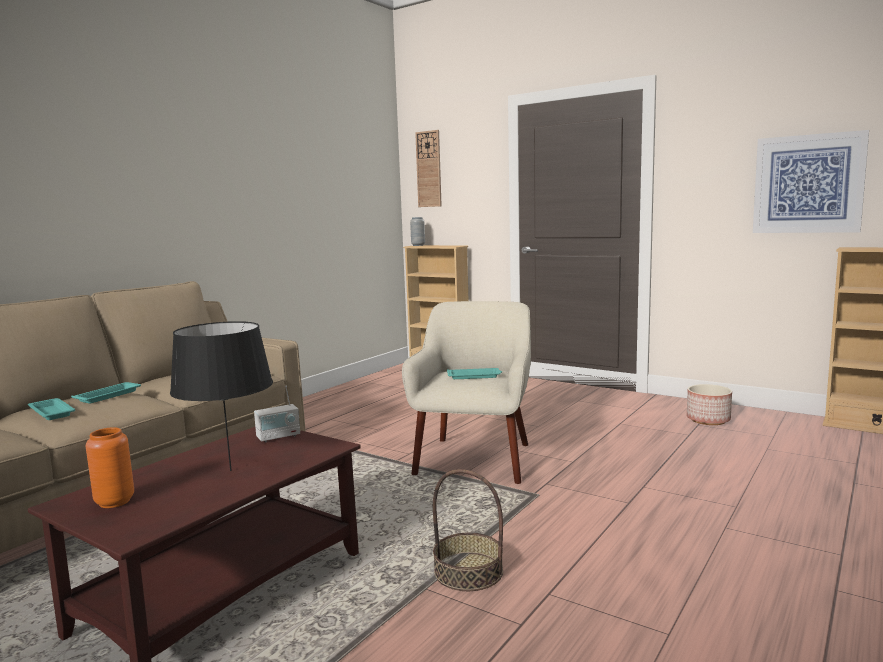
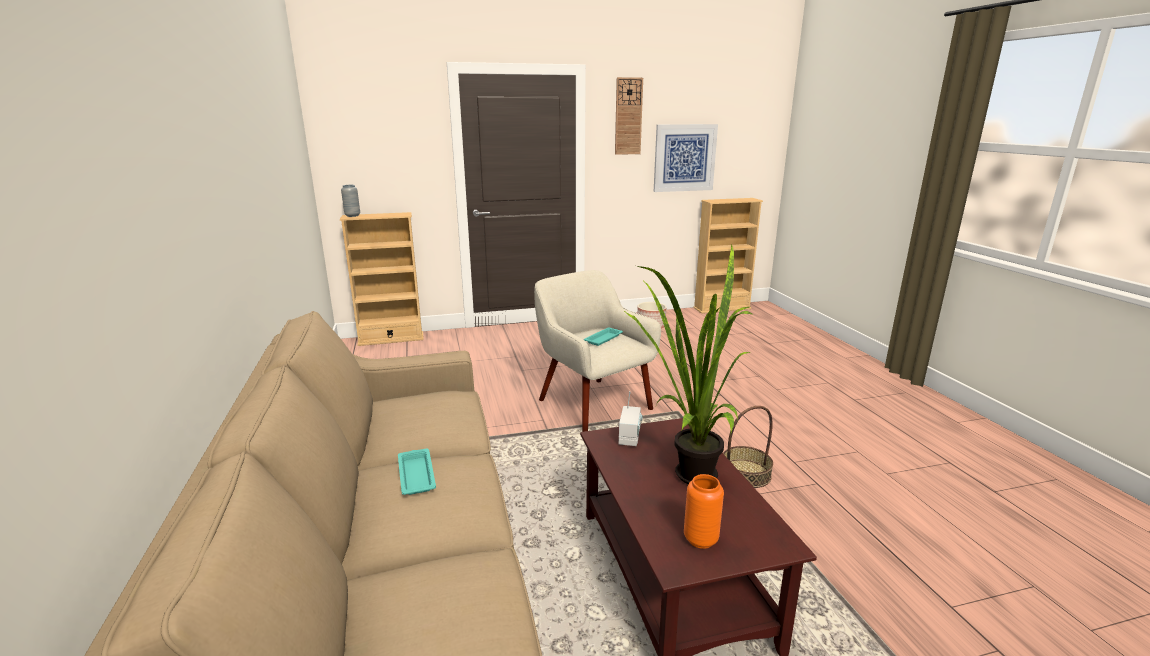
camera: 50 degrees left, 10 degrees up
turquoise tray [28,398,75,420] -> none
black table lamp [170,321,273,471] -> potted plant [624,245,752,484]
wall clock [415,130,442,207] -> wall clock moved to [615,77,643,155]

